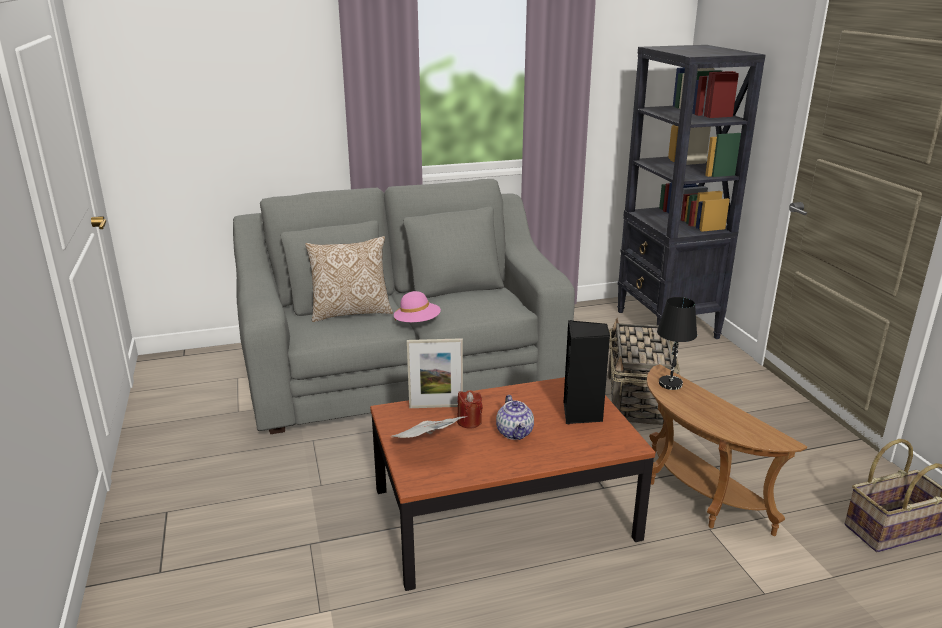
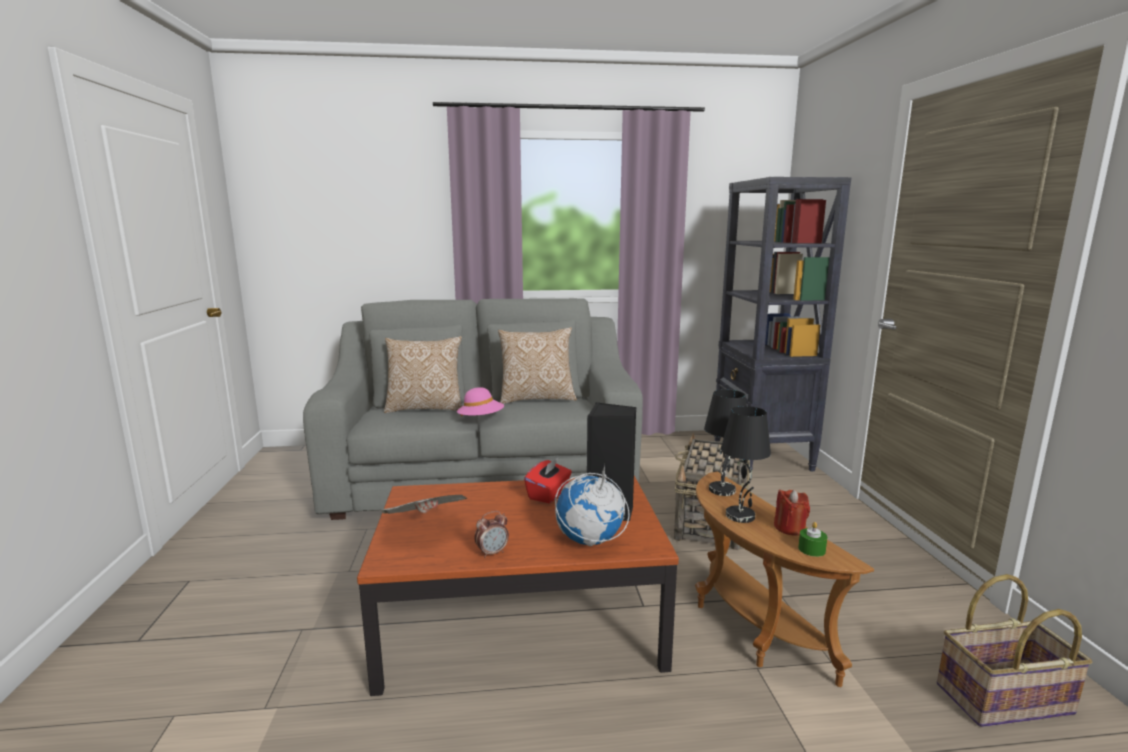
camera: 10 degrees right, 10 degrees down
picture frame [407,338,463,408] -> none
red candle [457,390,483,429] -> red candle moved to [774,490,810,536]
teapot [496,395,534,440] -> none
none -> alarm clock [474,511,509,558]
none -> pillow [498,327,577,404]
none -> red tissue box [524,458,572,503]
none -> globe [555,464,630,546]
none -> black table lamp [721,406,771,523]
none -> green candle [798,522,827,557]

